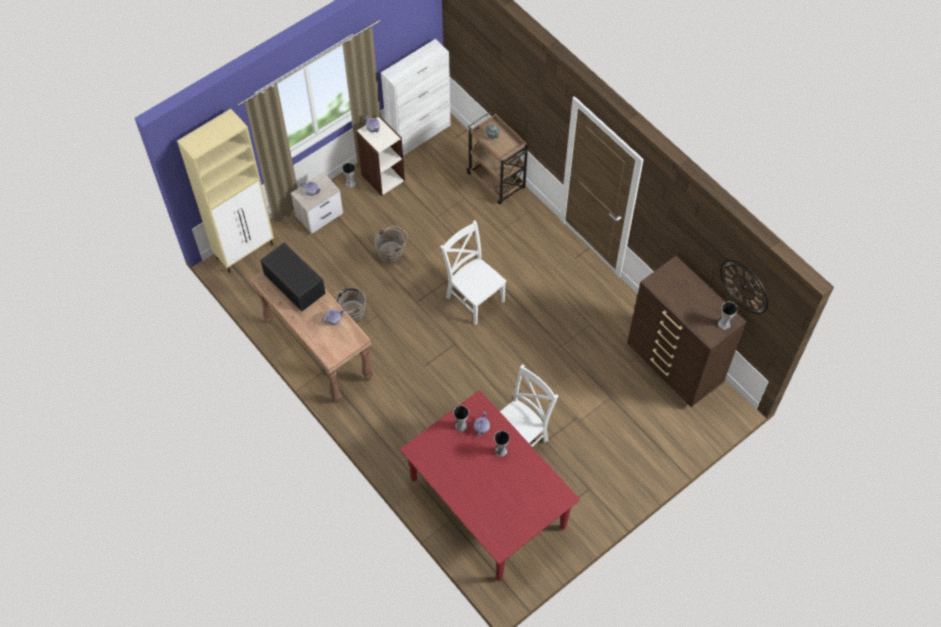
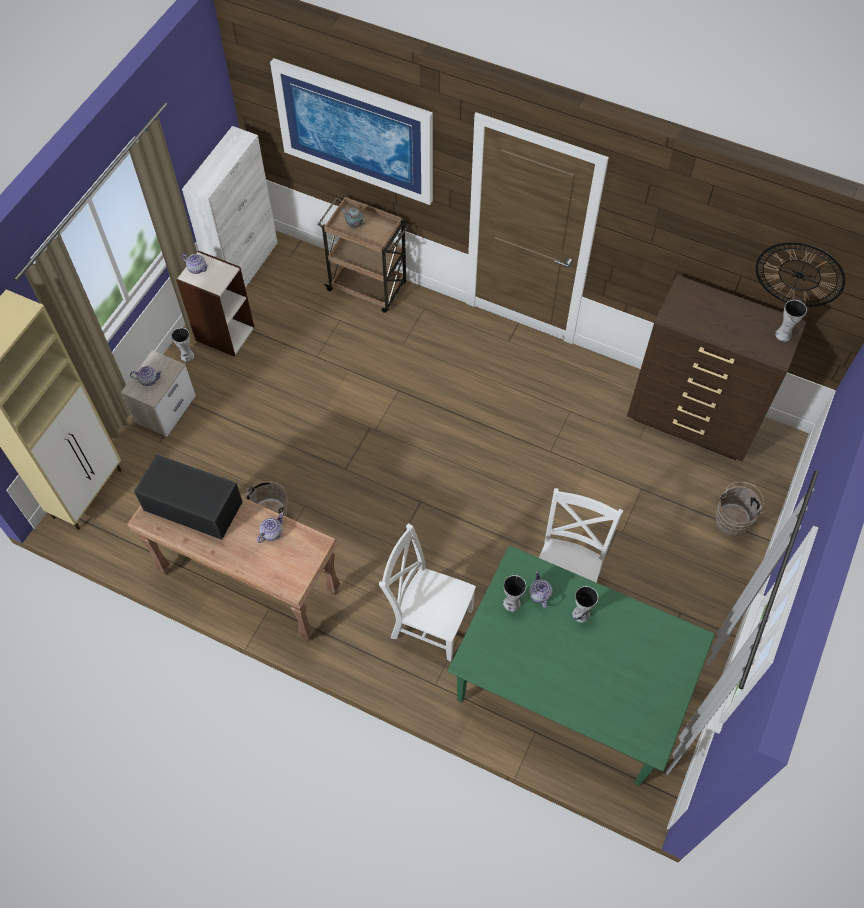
camera: 25 degrees left, 0 degrees up
brown bucket [374,226,407,264] -> brown bucket moved to [716,482,764,536]
red dining table [400,390,580,581] -> green dining table [448,546,715,786]
white chair [440,220,507,325] -> white chair moved to [379,523,476,661]
none -> picture [270,58,433,205]

